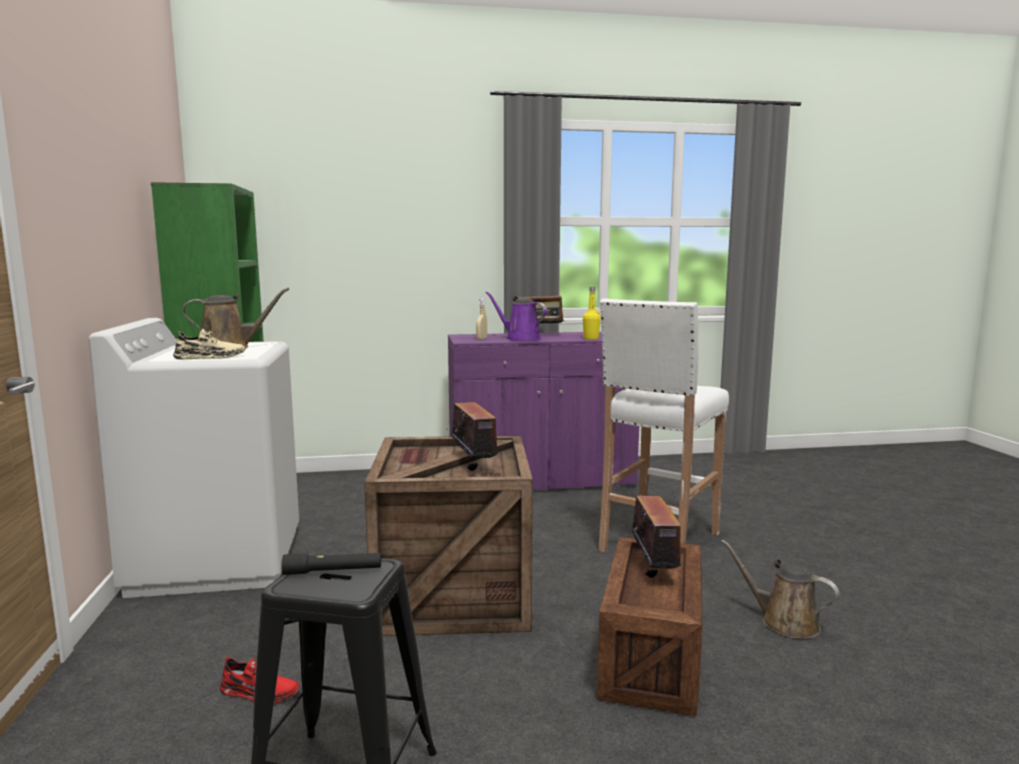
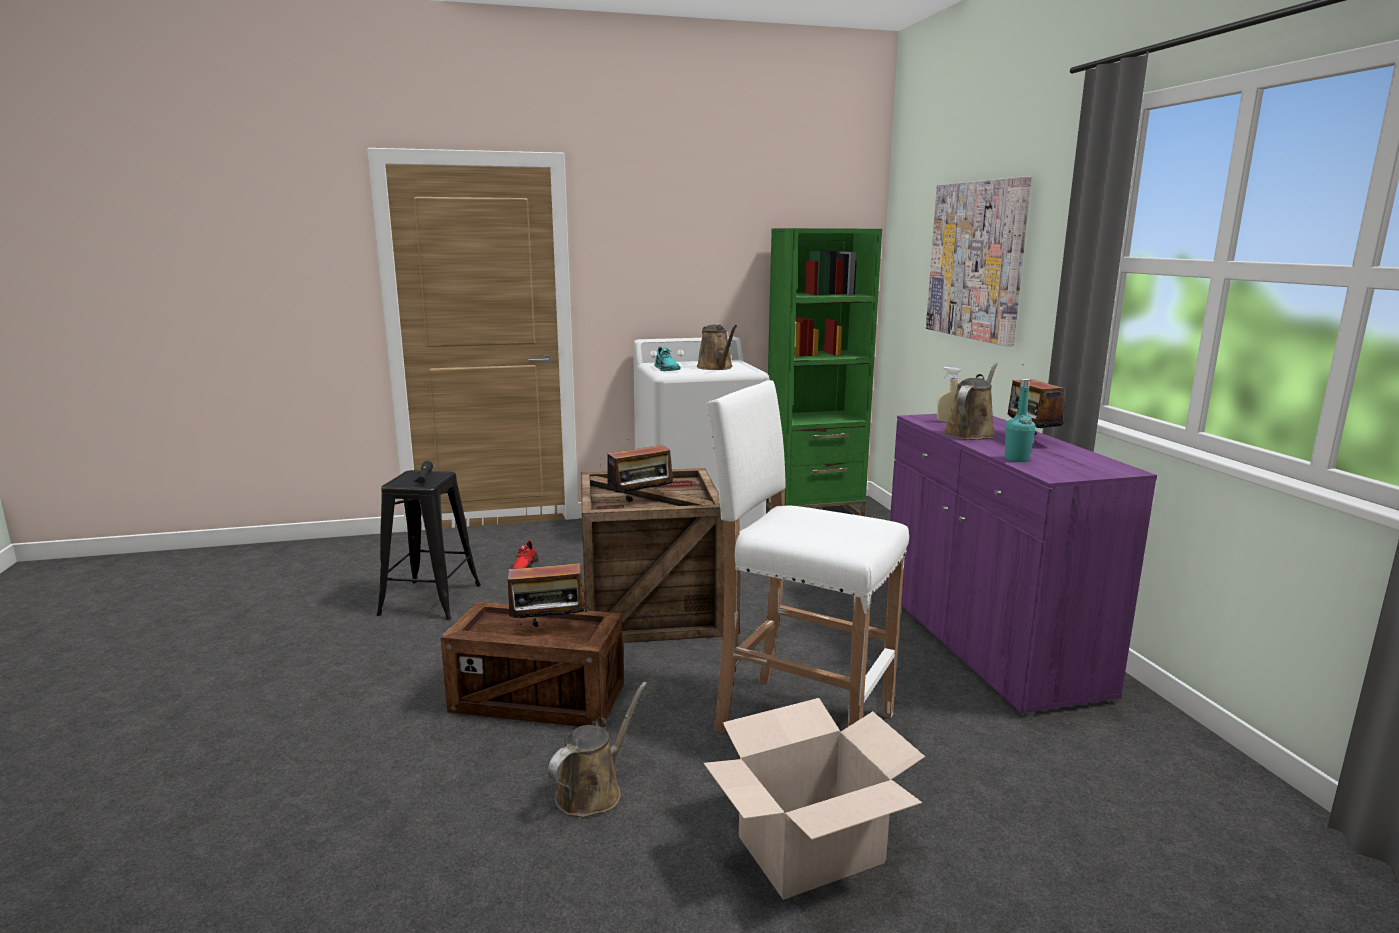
camera: 85 degrees right, 5 degrees up
beige shoe [173,329,245,360] -> turquoise shoe [654,346,681,371]
purple watering can [485,292,547,341] -> brown watering can [943,363,998,440]
yellow bottle [583,287,601,340] -> turquoise bottle [1005,379,1036,462]
none -> cardboard box [703,698,925,900]
none -> picture [926,176,1032,346]

